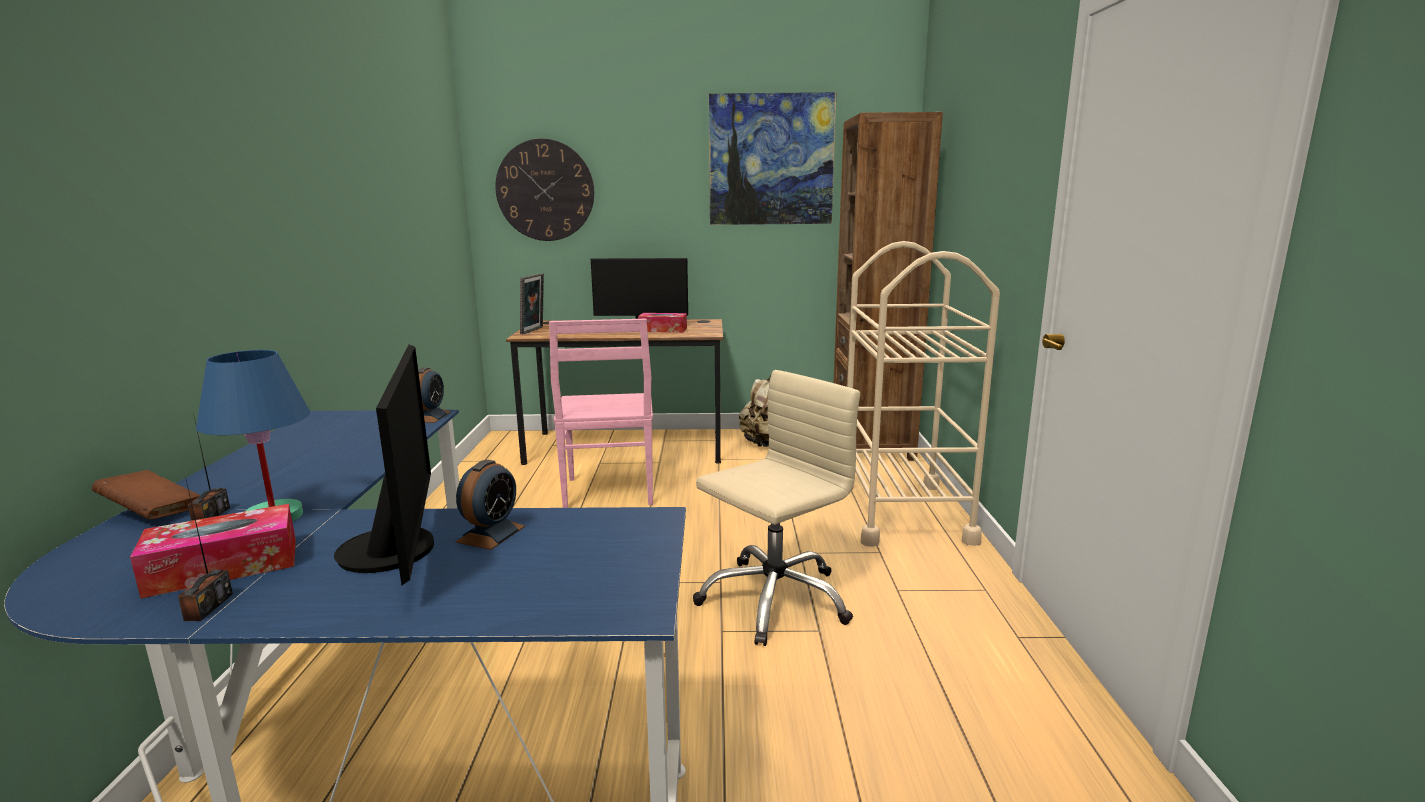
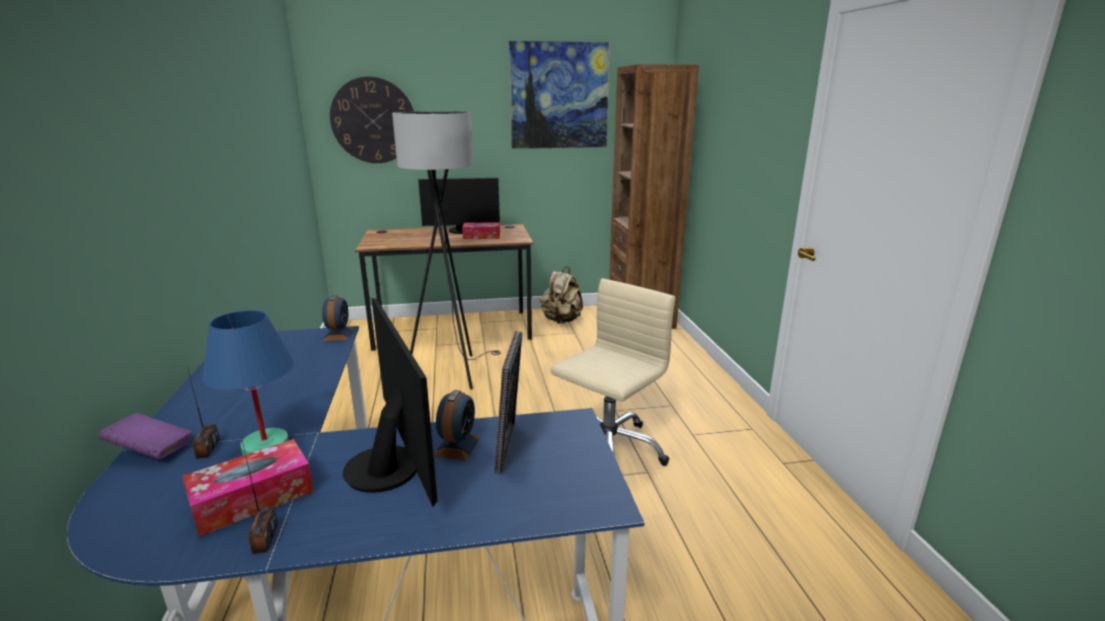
camera: 10 degrees left, 5 degrees up
brown book [92,470,200,519] -> purple book [99,413,192,459]
picture frame [520,273,544,334] -> picture frame moved to [495,331,522,473]
pink chair [549,319,653,508] -> grey floor lamp [392,111,501,389]
beige cart [847,241,1000,547] -> none

